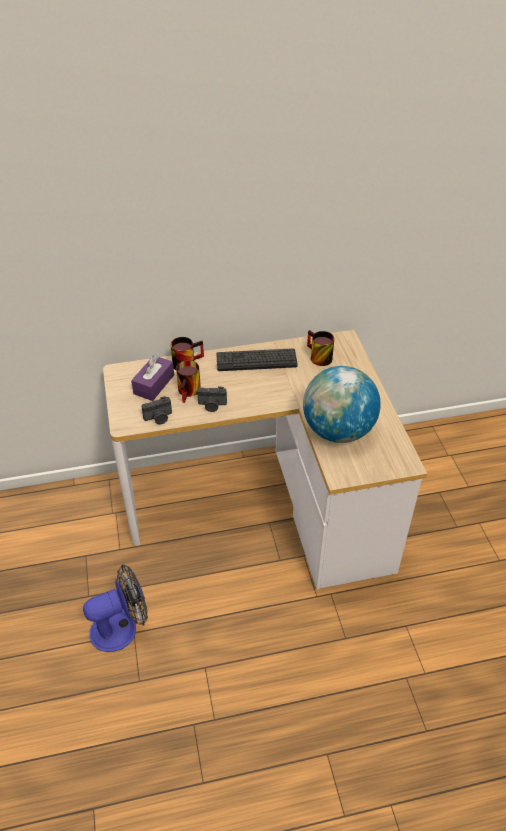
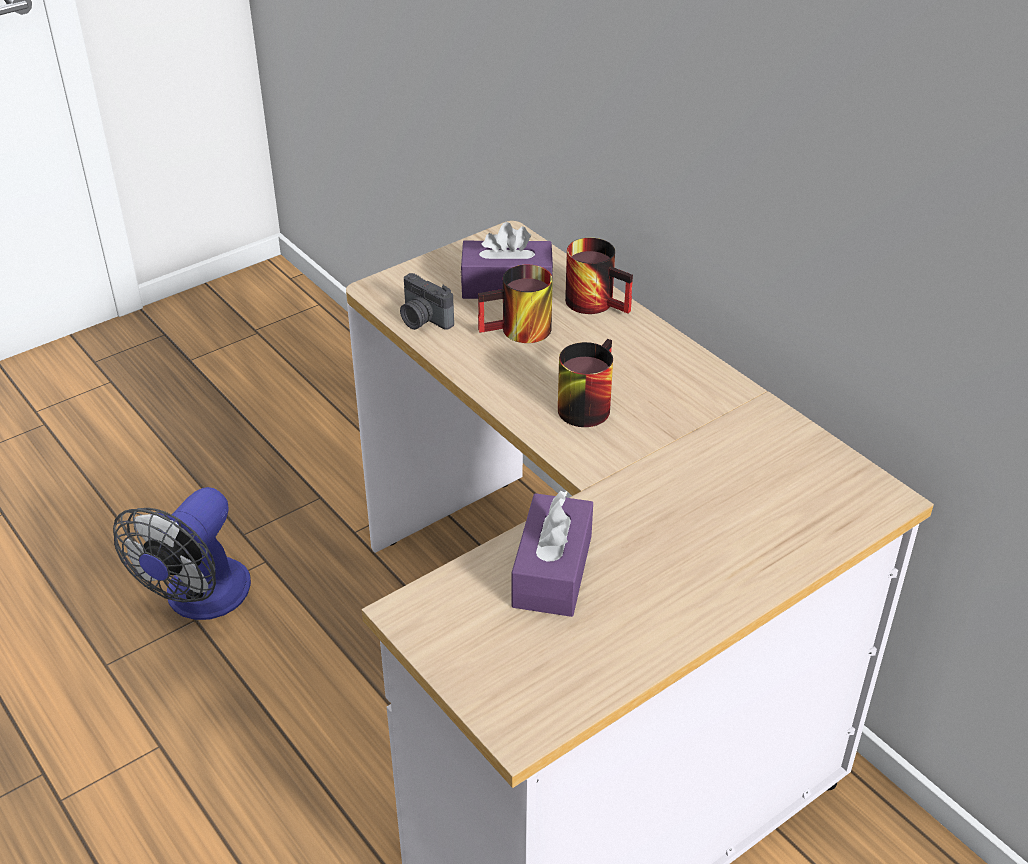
camera: 65 degrees right, 5 degrees down
fan [83,564,148,652] -> fan turned 75 degrees clockwise [113,487,251,620]
camera [197,386,227,412] -> none
keyboard [216,348,298,371] -> none
globe [303,366,381,443] -> purple tissue box [512,491,593,617]
mug [307,330,334,366] -> mug moved to [558,339,613,427]

